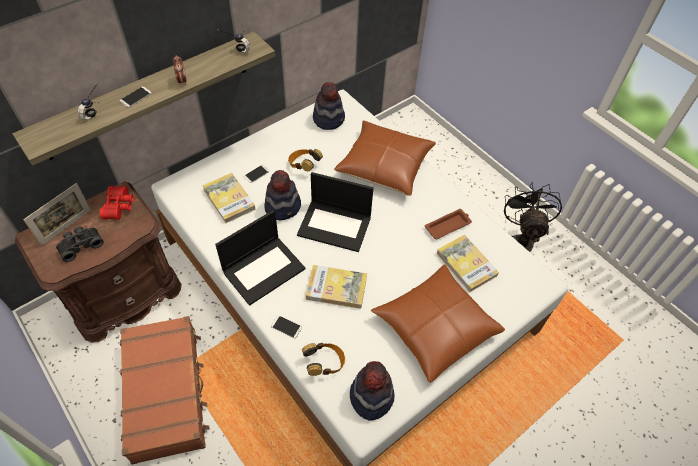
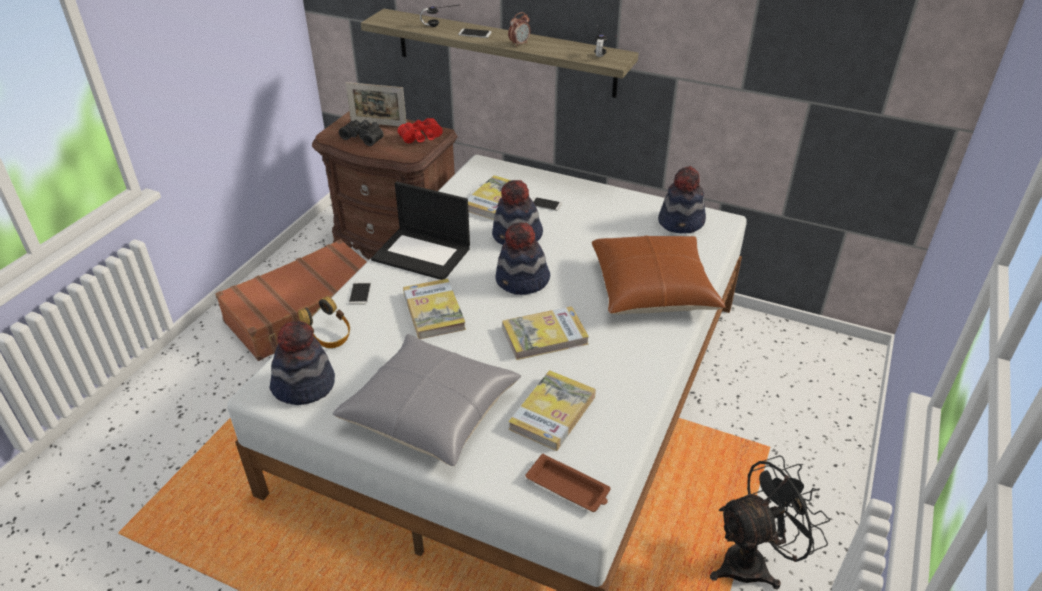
camera: 65 degrees right, 15 degrees down
headphones [288,149,323,171] -> none
laptop [297,172,373,252] -> hat [495,222,550,295]
brown pillow [371,264,505,383] -> grey pillow [333,334,521,466]
brown tray [425,209,472,240] -> brown tray moved to [526,454,610,512]
none -> book [502,306,589,360]

